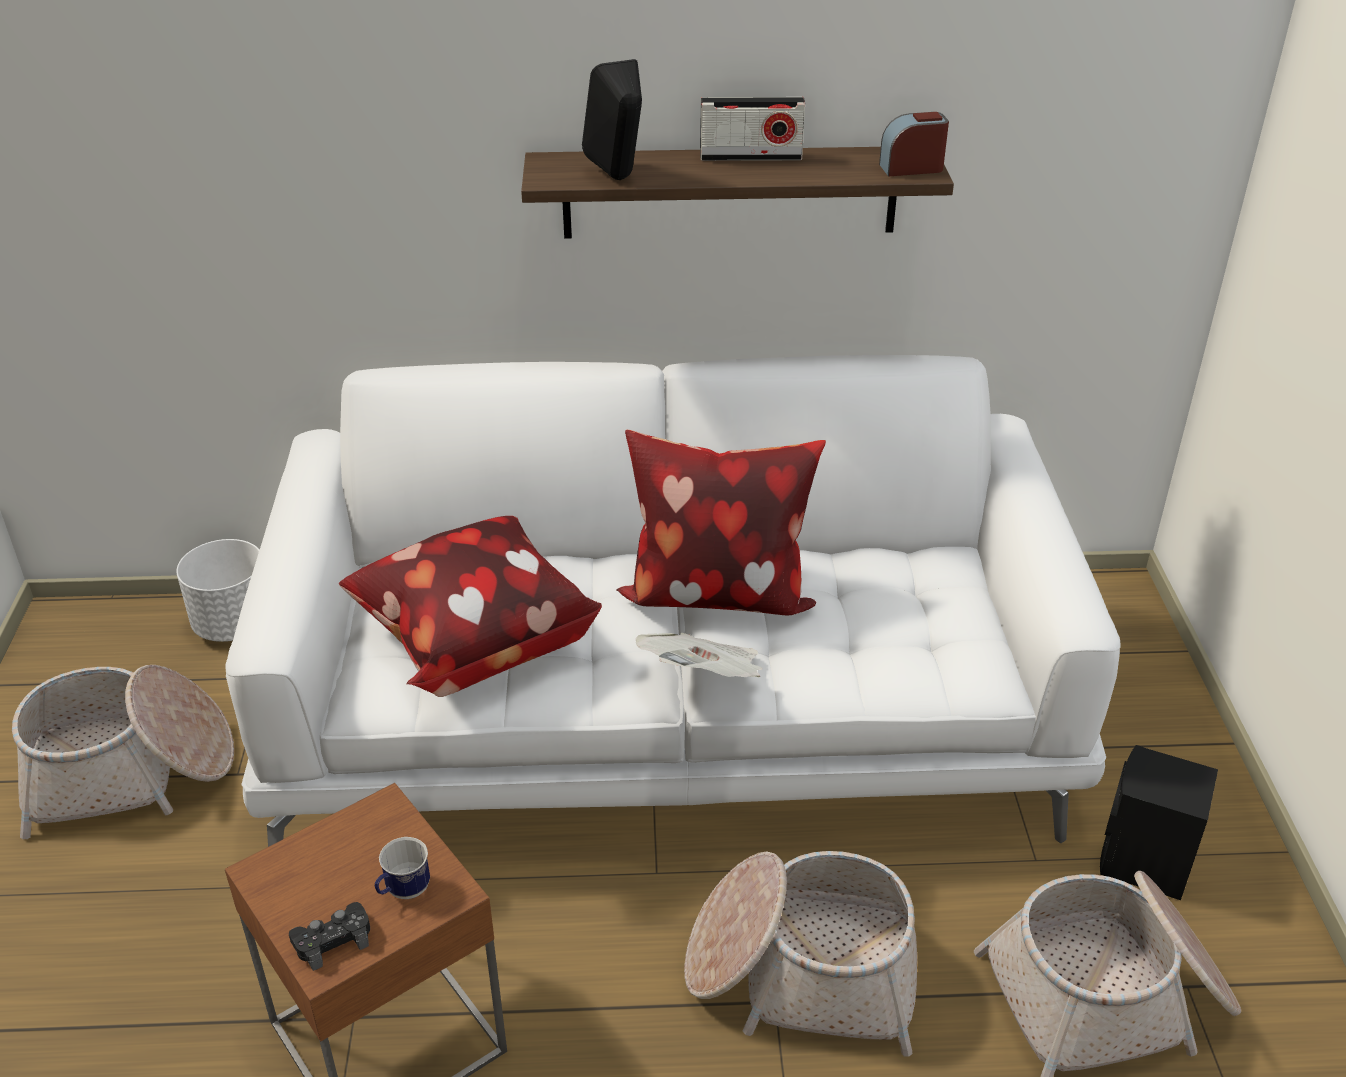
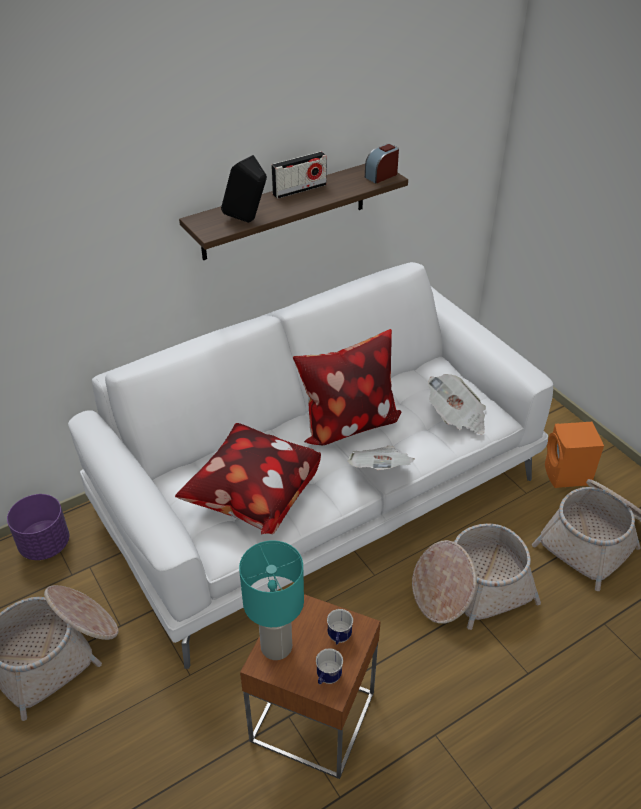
camera: 30 degrees left, 5 degrees up
white planter [176,539,259,642] -> purple planter [7,494,69,560]
black game controller [289,902,370,971] -> mug [316,648,343,684]
black speaker [1100,745,1218,900] -> orange speaker [545,422,604,488]
none -> turquoise table lamp [239,540,304,660]
none -> newspaper [428,374,486,435]

